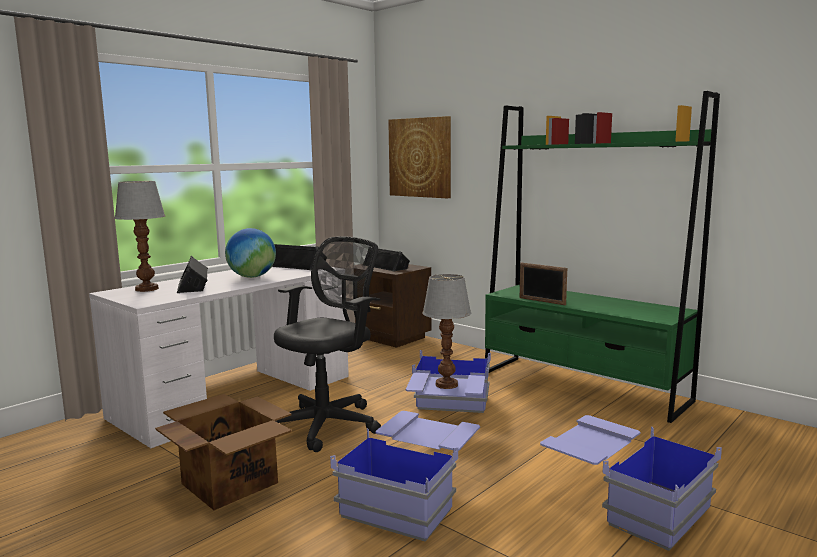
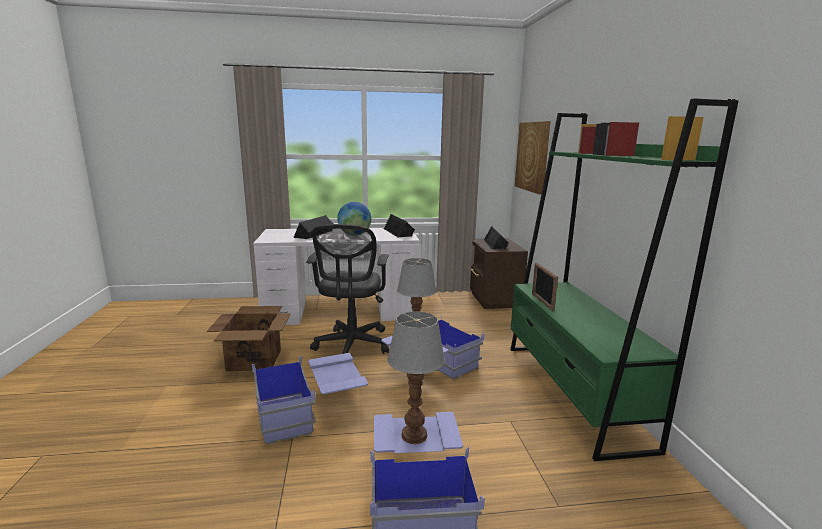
camera: 40 degrees right, 5 degrees up
table lamp [114,181,165,292] -> table lamp moved to [387,311,445,444]
black office chair [274,236,381,452] -> black office chair turned 105 degrees clockwise [306,224,389,354]

